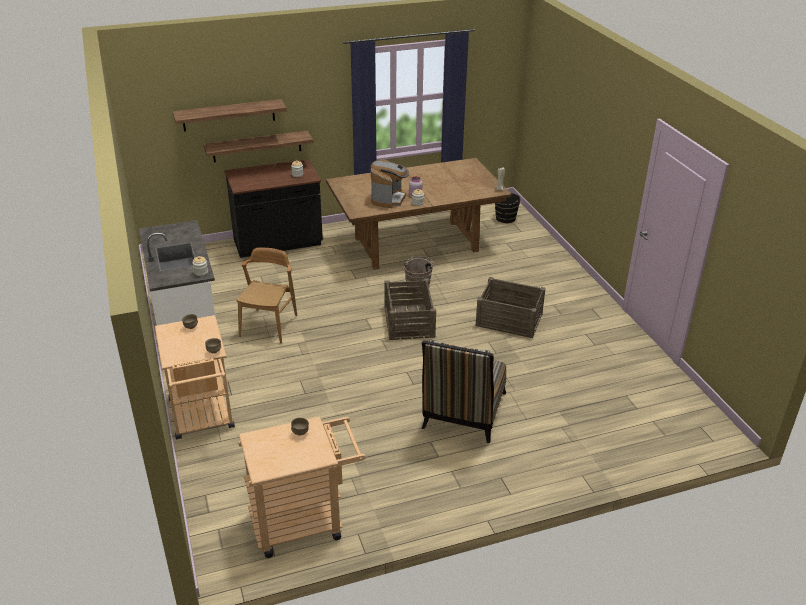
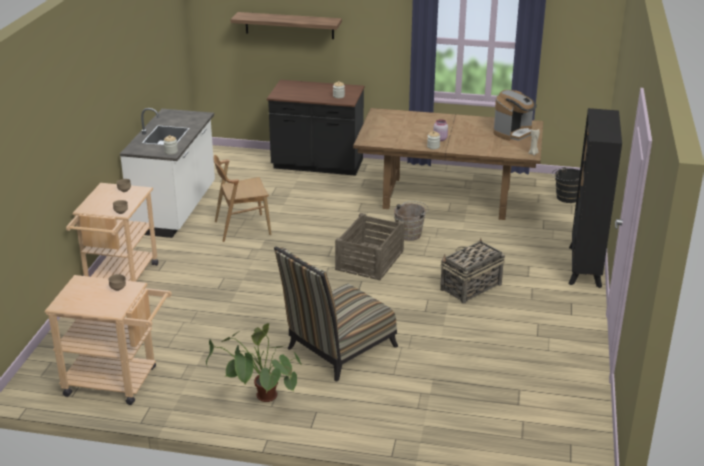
camera: 30 degrees right, 5 degrees down
shelf [203,131,313,162] -> none
brown chair [236,248,297,343] -> brown chair turned 150 degrees counterclockwise [214,155,271,242]
coffee machine [371,159,409,208] -> coffee machine moved to [493,90,537,141]
crate [475,277,546,338] -> basket [440,238,505,304]
none -> potted plant [206,323,302,402]
none -> black bookcase [568,108,622,288]

